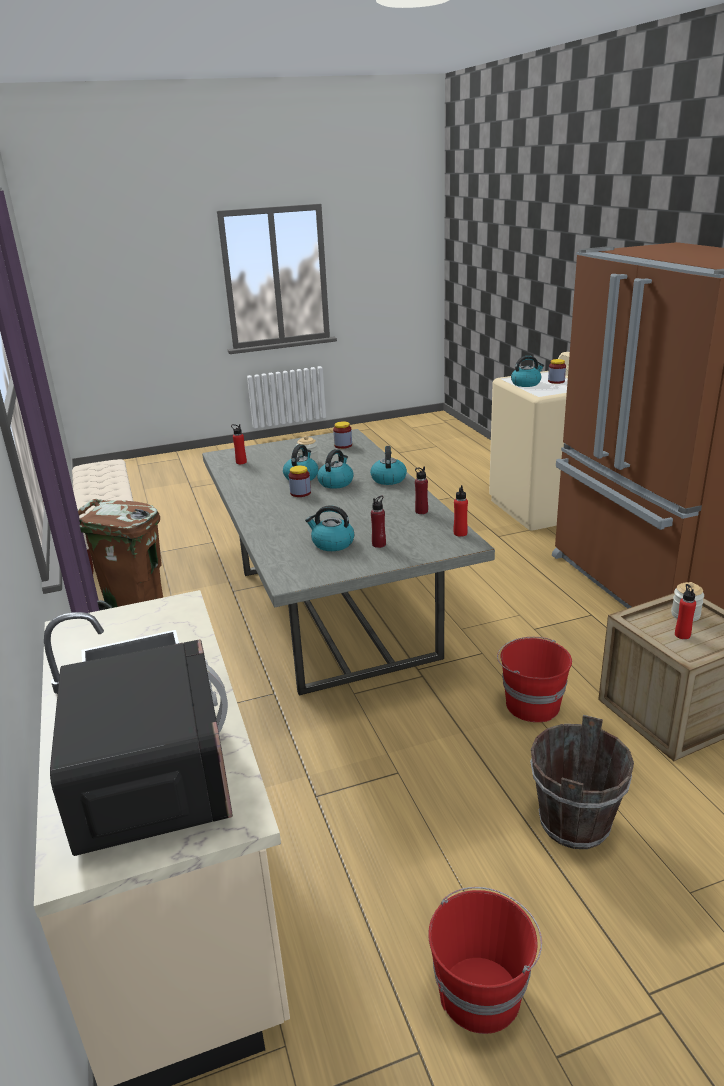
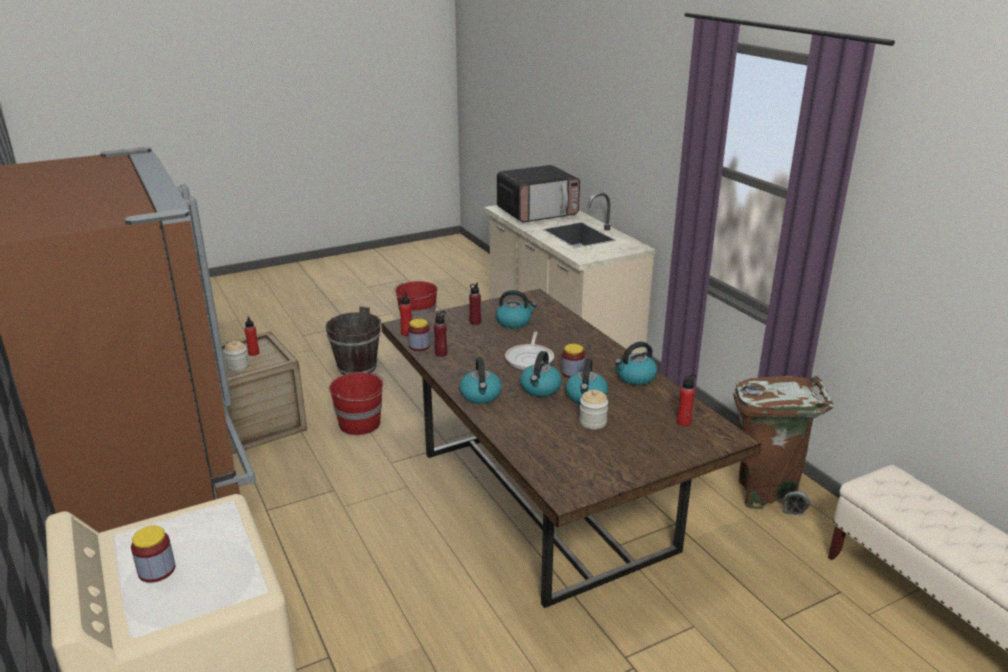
camera: 170 degrees right, 0 degrees up
microwave [50,639,233,856] -> microwave turned 90 degrees counterclockwise [497,165,580,222]
grey dining table [202,429,495,696] -> brown dining table [381,289,761,608]
jar [333,421,352,449] -> jar moved to [408,319,430,351]
kettle [511,355,544,387] -> kettle moved to [615,342,657,385]
none -> frying pan [505,332,554,370]

